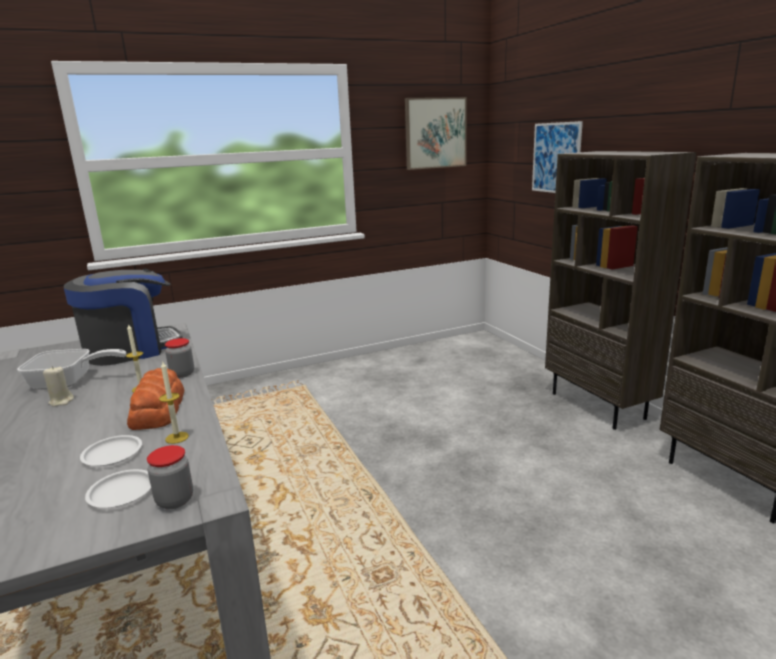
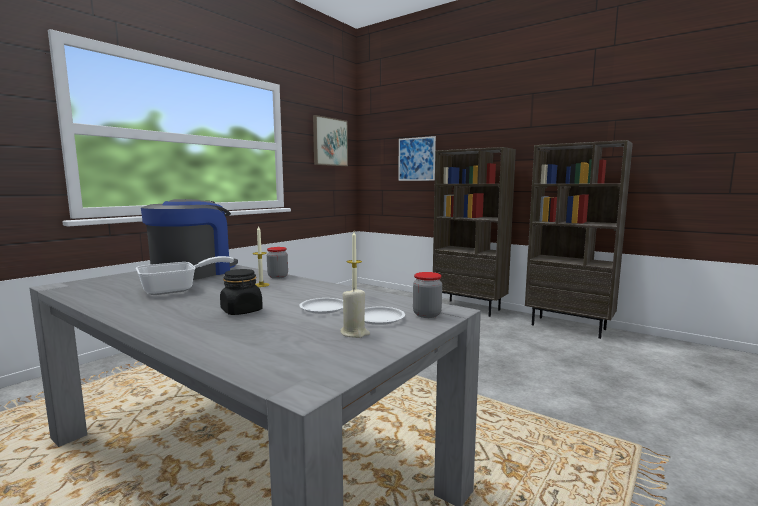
camera: 30 degrees left, 10 degrees down
beige candle [43,366,74,407] -> beige candle moved to [340,287,370,338]
bread [127,368,184,430] -> none
none -> black jar [220,269,263,315]

